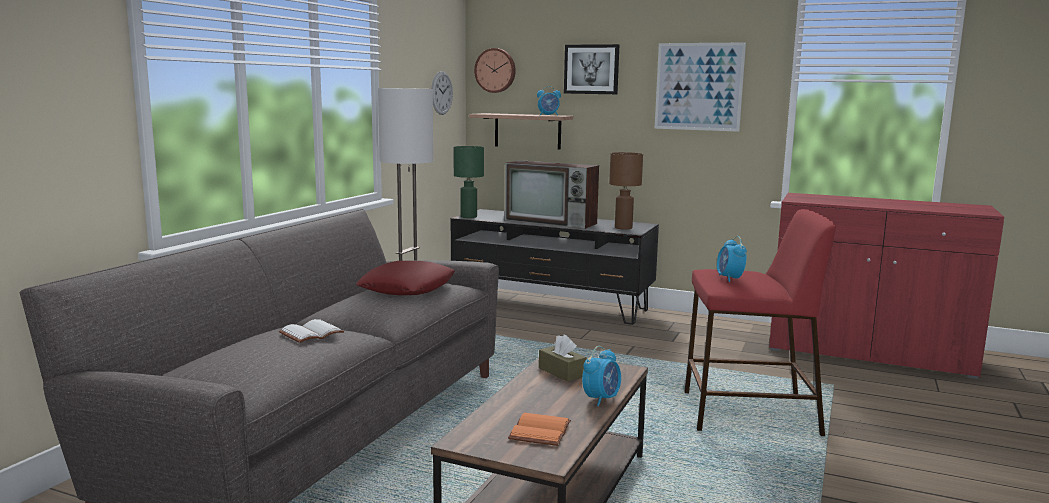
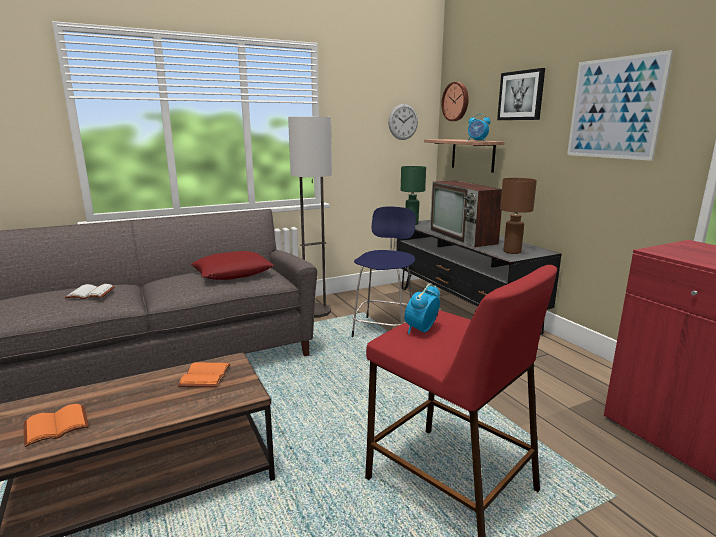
camera: 40 degrees right, 5 degrees up
brown tissue box [539,334,587,382] -> orange book [177,362,231,387]
alarm clock [582,346,621,406] -> none
none -> blue stool [352,207,416,337]

